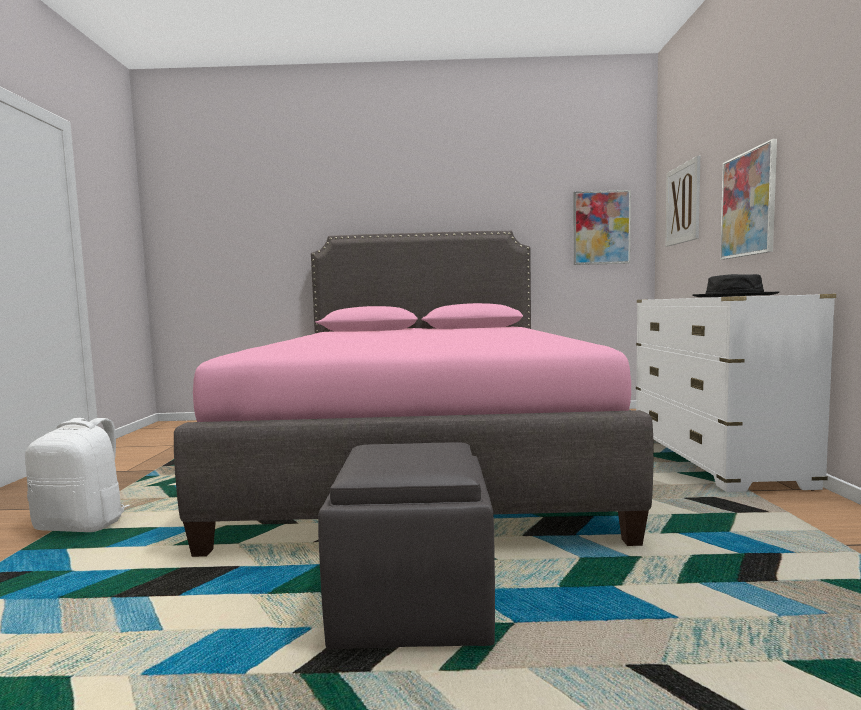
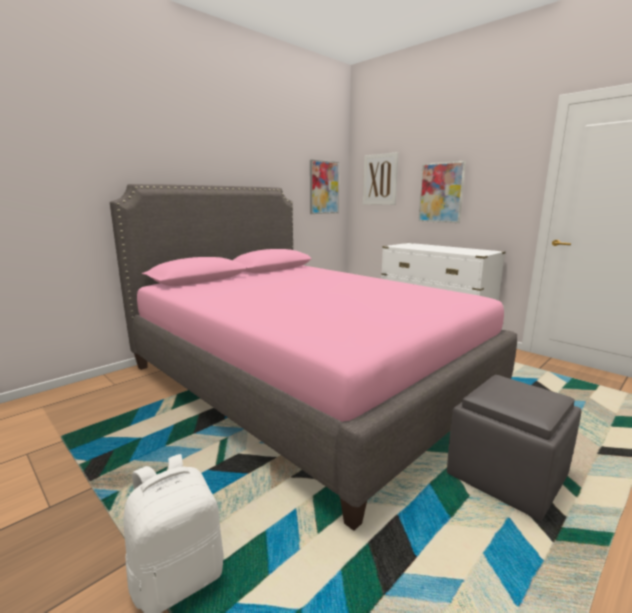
camera: 45 degrees left, 10 degrees up
black hat [692,274,779,297] -> none

